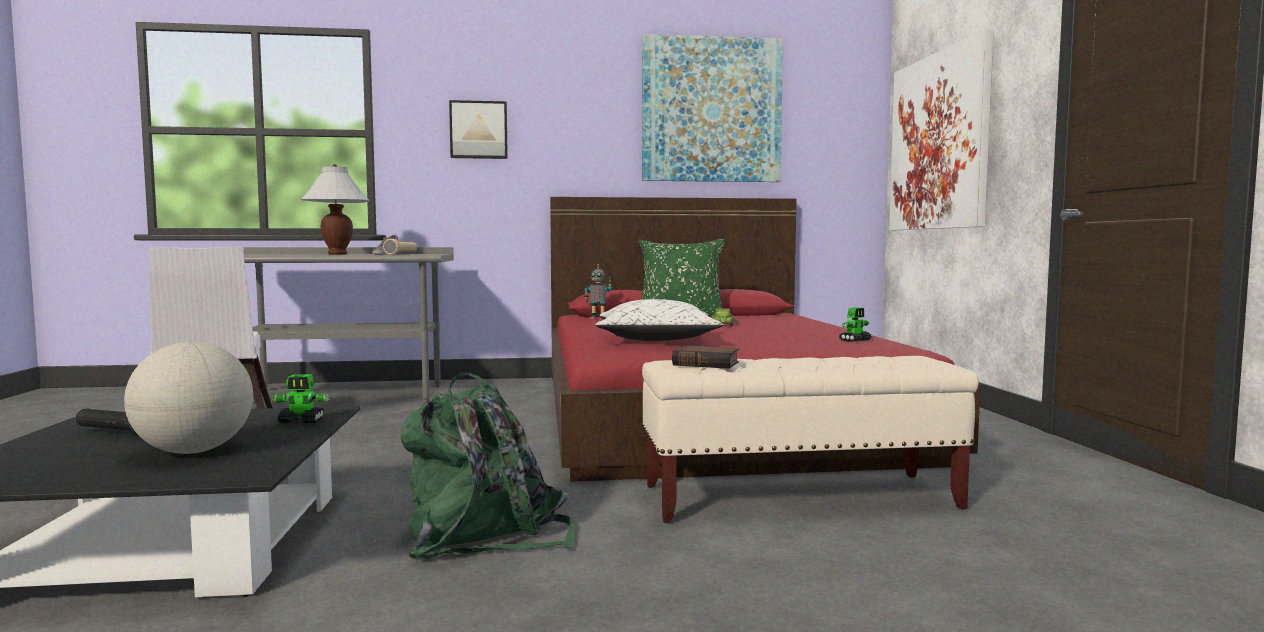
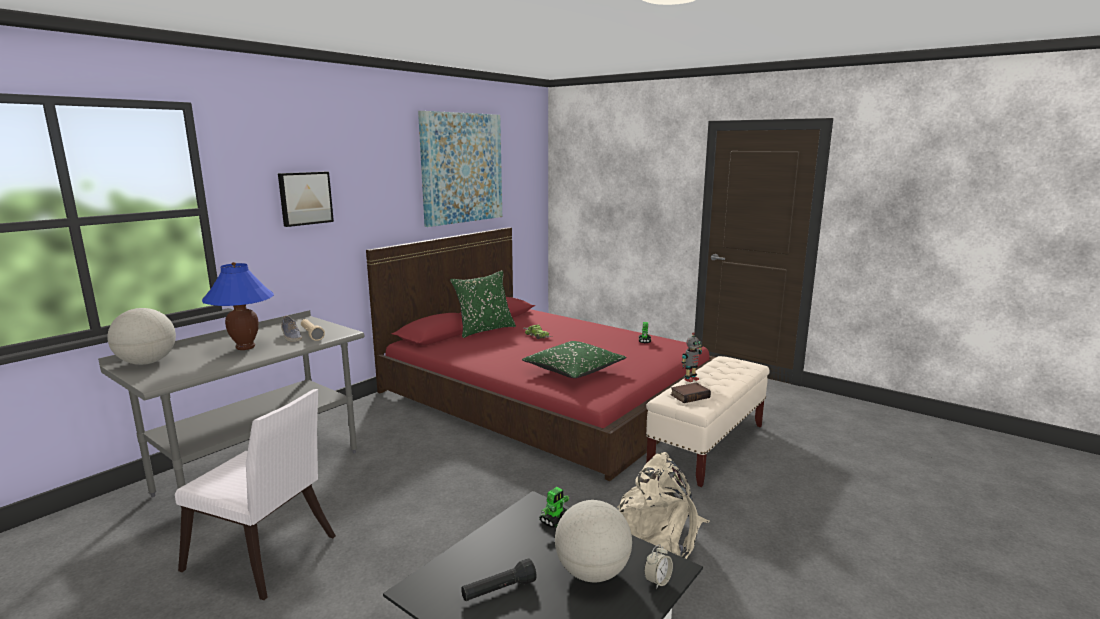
camera: 45 degrees left, 10 degrees up
white table lamp [301,164,370,254] -> blue table lamp [202,262,274,350]
green backpack [401,372,575,560] -> beige backpack [617,452,709,559]
toy robot [584,264,612,320] -> toy robot moved to [681,332,702,382]
white pillow [595,299,724,341] -> green pillow [522,341,626,378]
picture [889,29,994,230] -> none
none -> globe [107,308,176,365]
none -> alarm clock [644,544,673,589]

